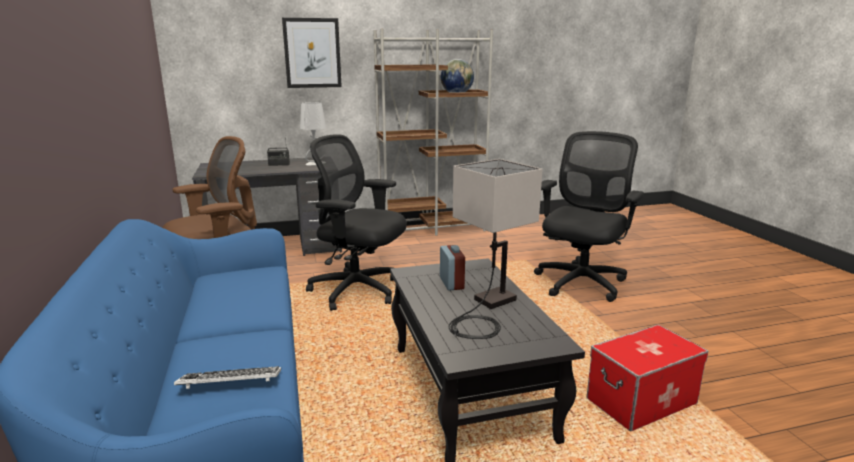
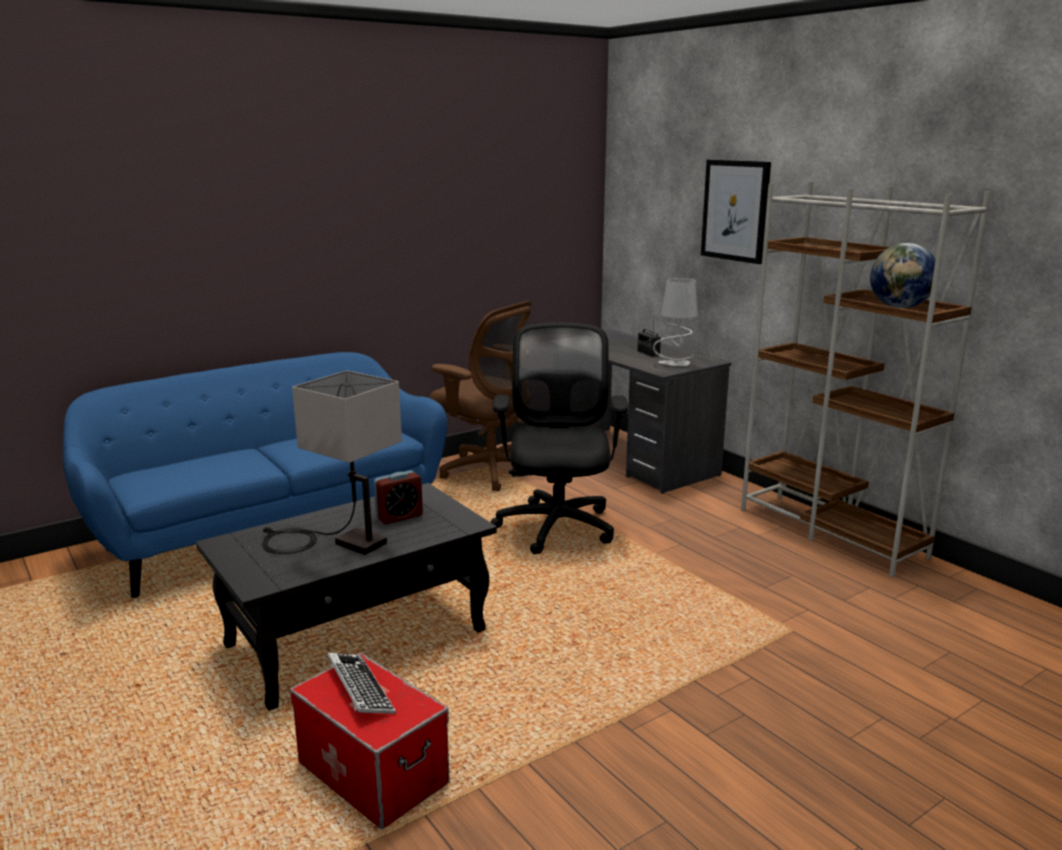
camera: 70 degrees right, 0 degrees up
keyboard [174,366,281,389] -> keyboard moved to [327,653,396,714]
black office chair [534,131,644,302] -> none

